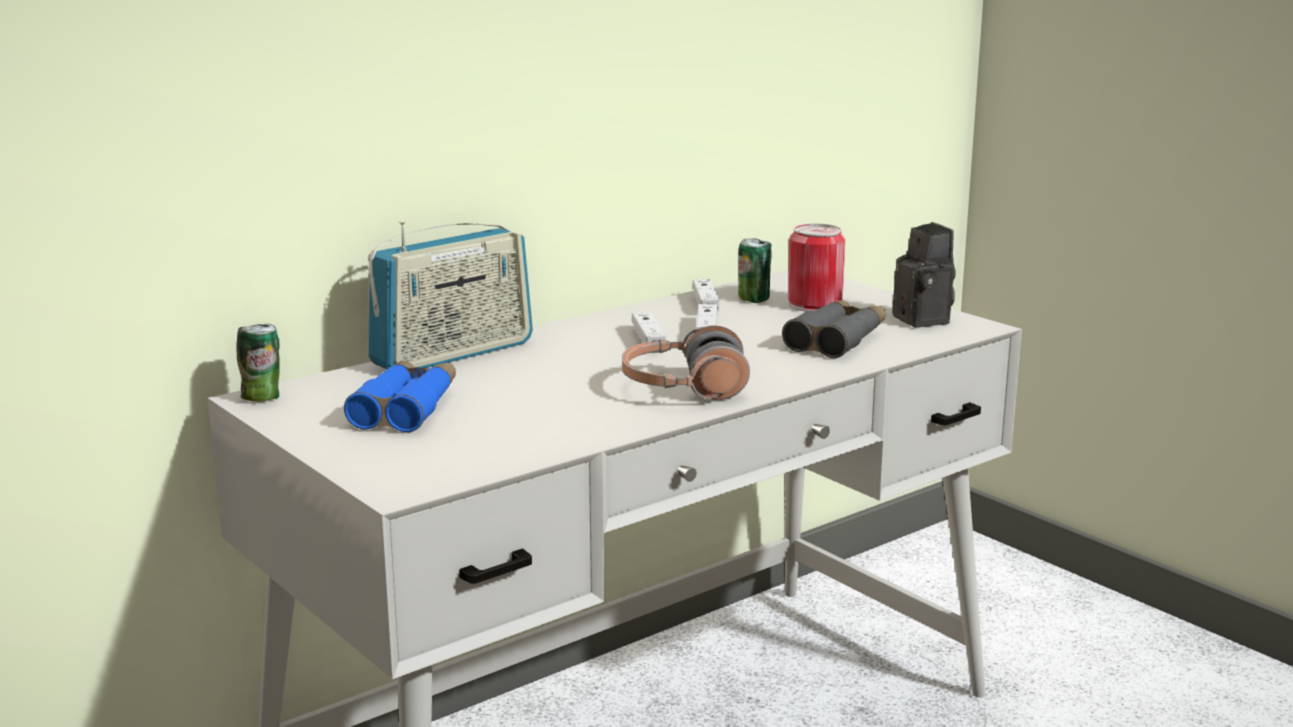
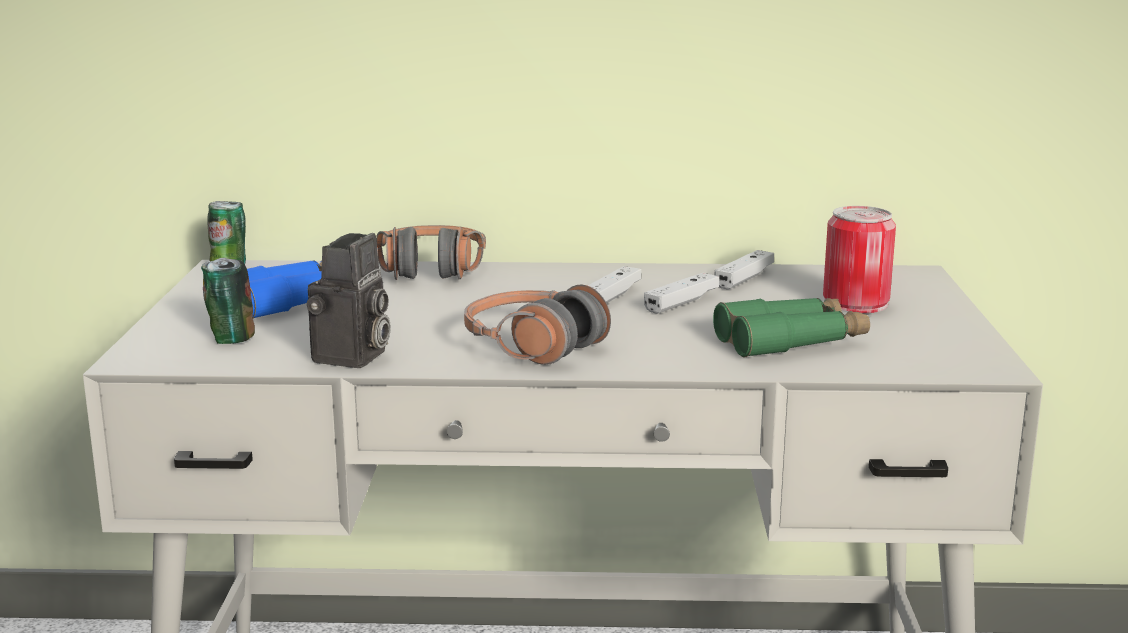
camera: 40 degrees right, 0 degrees up
radio [368,220,533,369] -> headphones [376,225,486,280]
can [738,238,772,303] -> can moved to [201,258,255,344]
grey binoculars [782,300,886,358] -> green binoculars [713,298,870,358]
camera [892,222,956,328] -> camera moved to [307,233,390,368]

